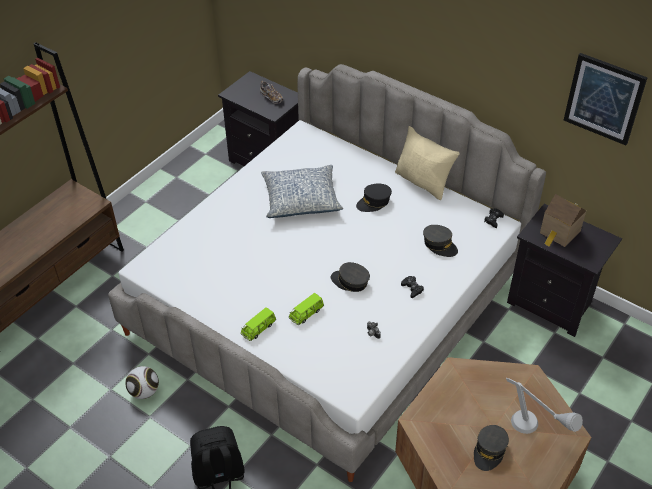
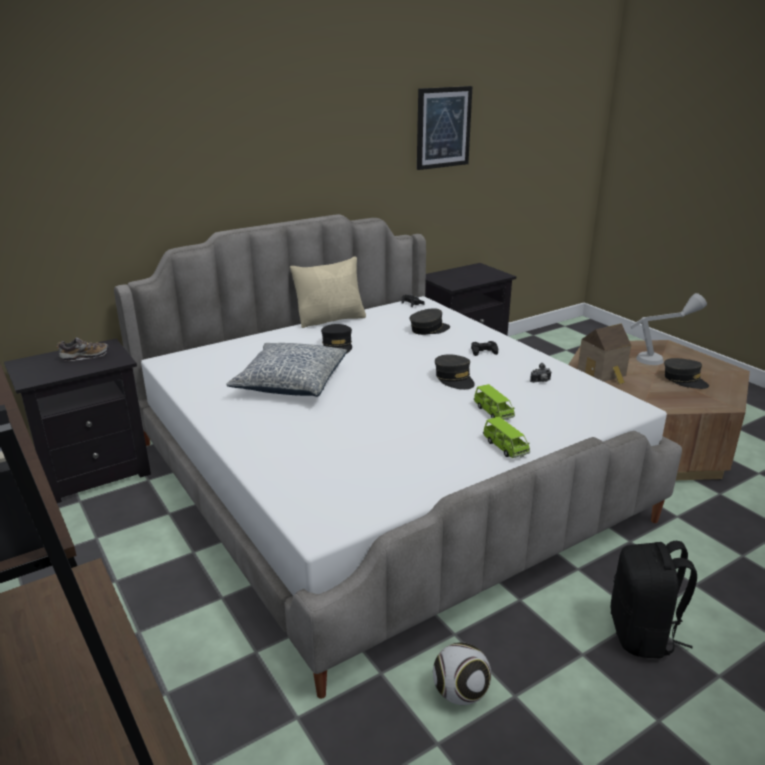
camera: 70 degrees left, 20 degrees down
grey cap [331,262,370,292] -> grey cap turned 75 degrees counterclockwise [435,354,475,390]
toy house [540,194,586,247] -> toy house moved to [578,323,631,384]

